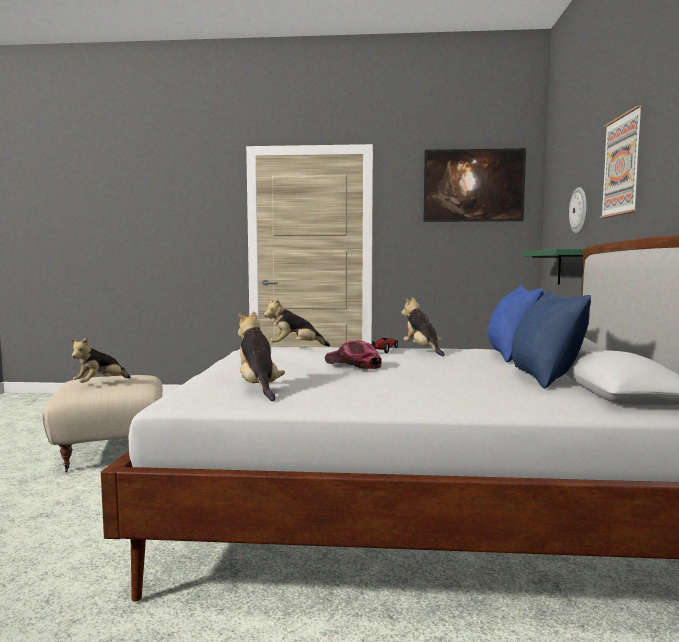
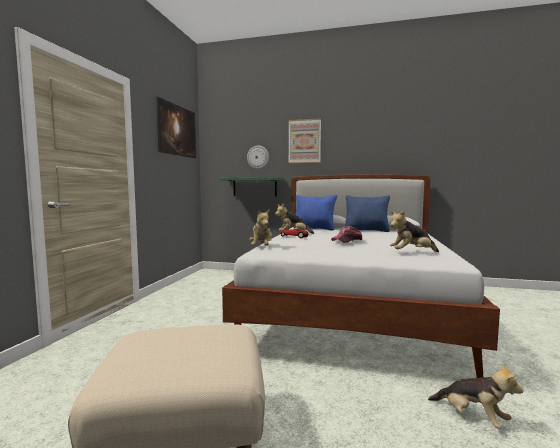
camera: 80 degrees left, 0 degrees up
plush toy [70,337,131,383] -> plush toy moved to [428,363,523,429]

